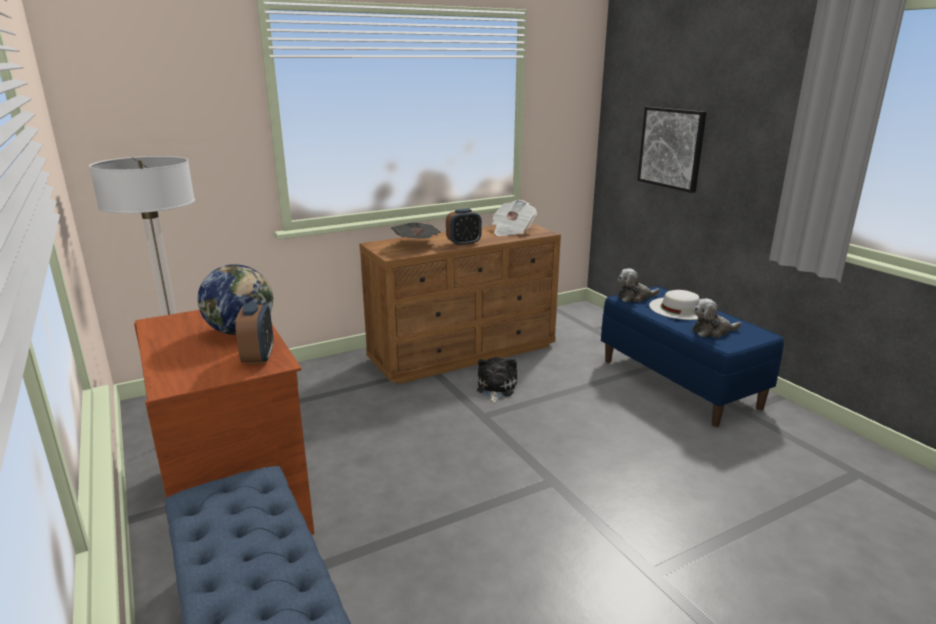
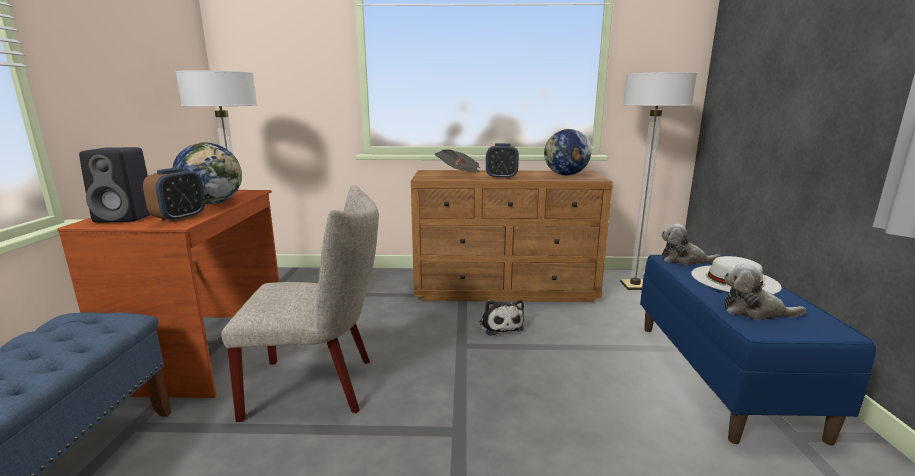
camera: 30 degrees right, 5 degrees down
plush toy [477,357,517,403] -> plush toy turned 120 degrees clockwise [479,300,524,336]
newspaper [492,200,537,236] -> globe [544,129,592,175]
picture [638,107,707,193] -> none
none -> black speaker [79,147,151,222]
none -> beige chair [221,185,379,422]
none -> floor lamp [620,72,697,290]

